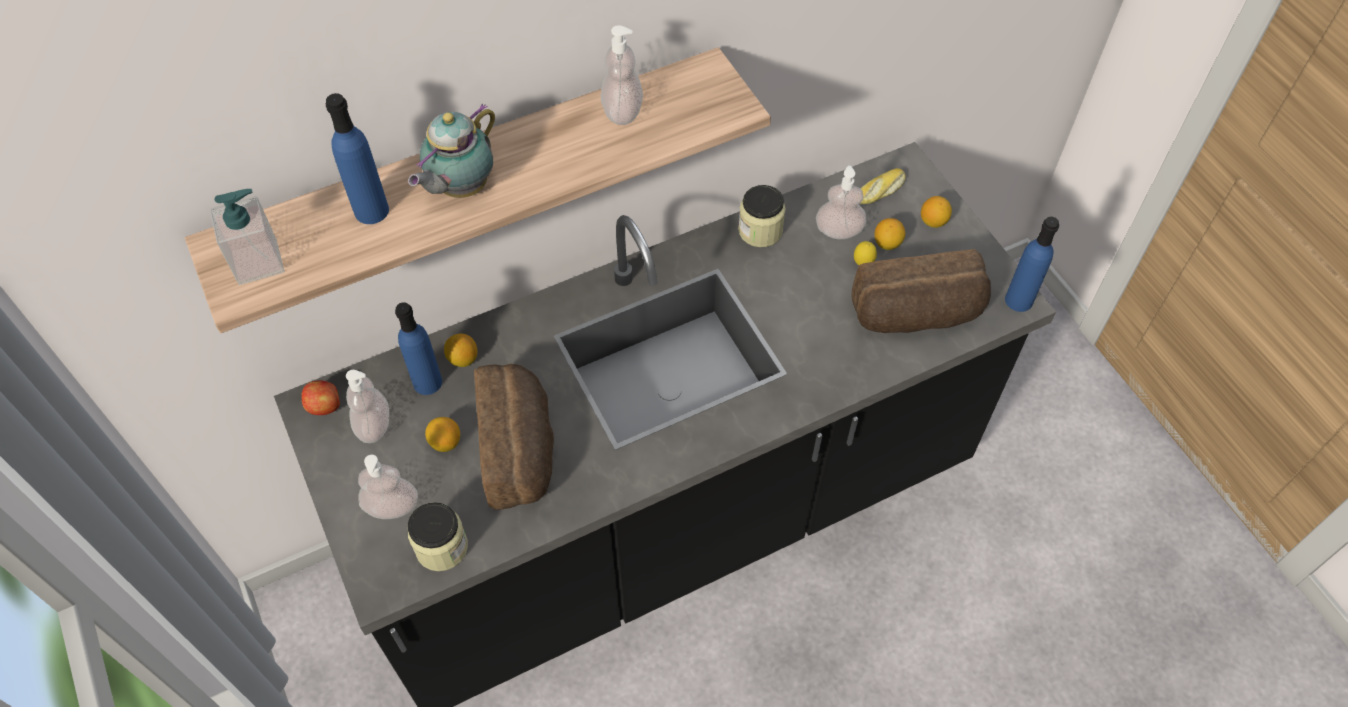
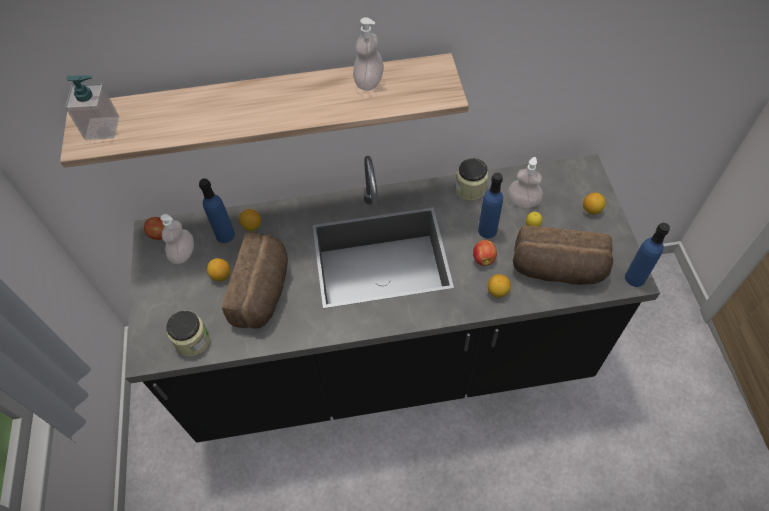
camera: 20 degrees right, 0 degrees up
blue bottle [326,93,389,224] -> blue bottle moved to [478,173,503,238]
soap dispenser [358,455,418,519] -> none
teapot [408,103,495,198] -> none
bread [860,168,906,204] -> none
lemon [875,218,905,250] -> lemon moved to [488,274,511,298]
none -> apple [473,240,497,265]

